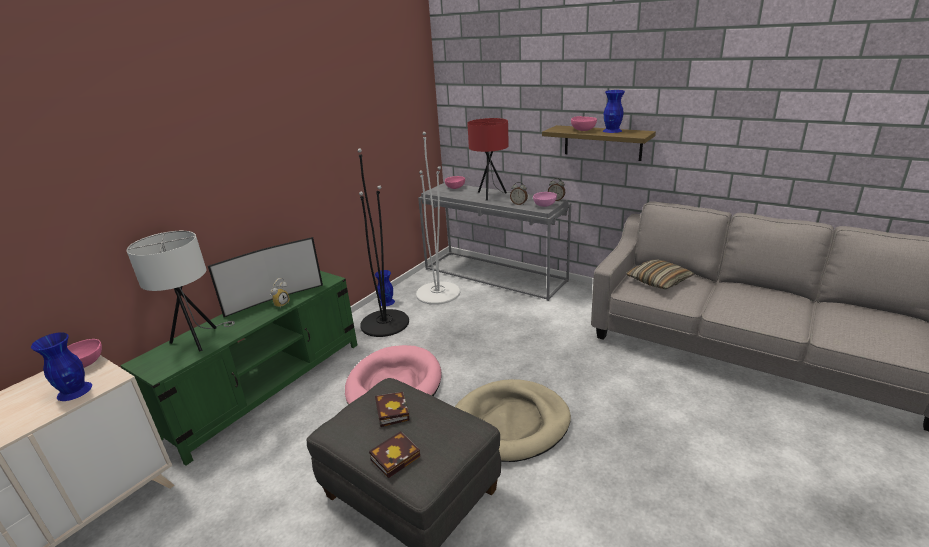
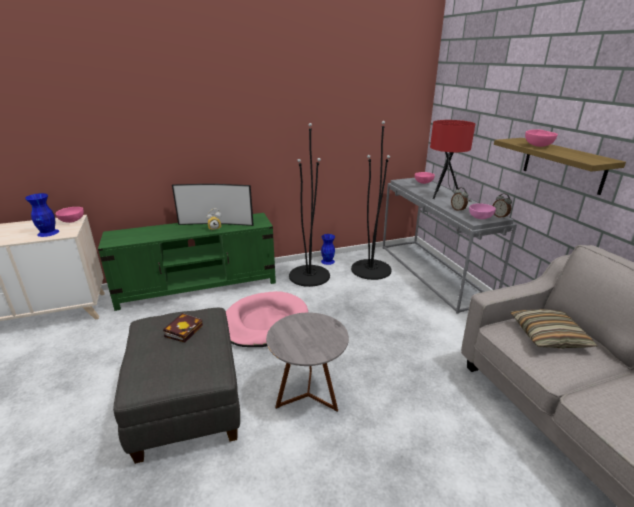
camera: 35 degrees right, 0 degrees up
white table lamp [126,231,235,352] -> none
book [369,431,420,478] -> none
white floor lamp [416,132,460,305] -> black floor lamp [351,121,391,280]
beige dog bed [455,379,571,462] -> grey side table [266,313,349,412]
blue vase [603,90,625,133] -> none

